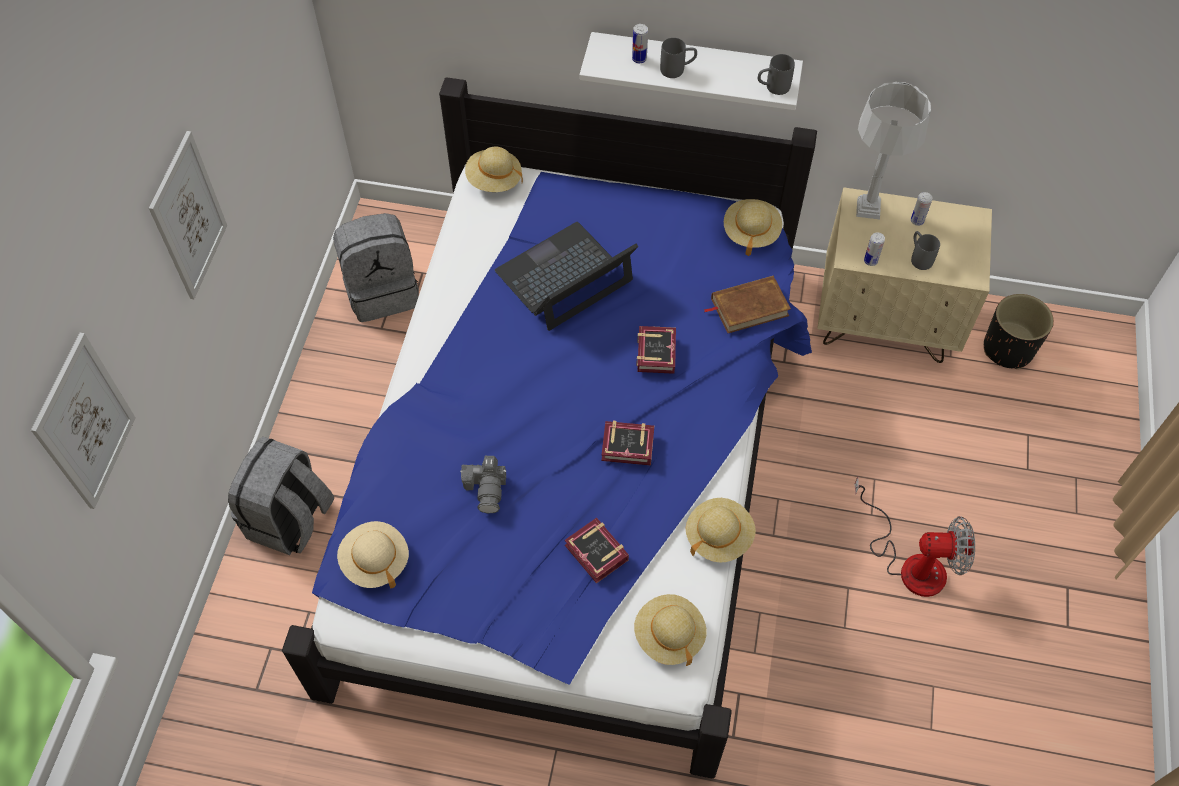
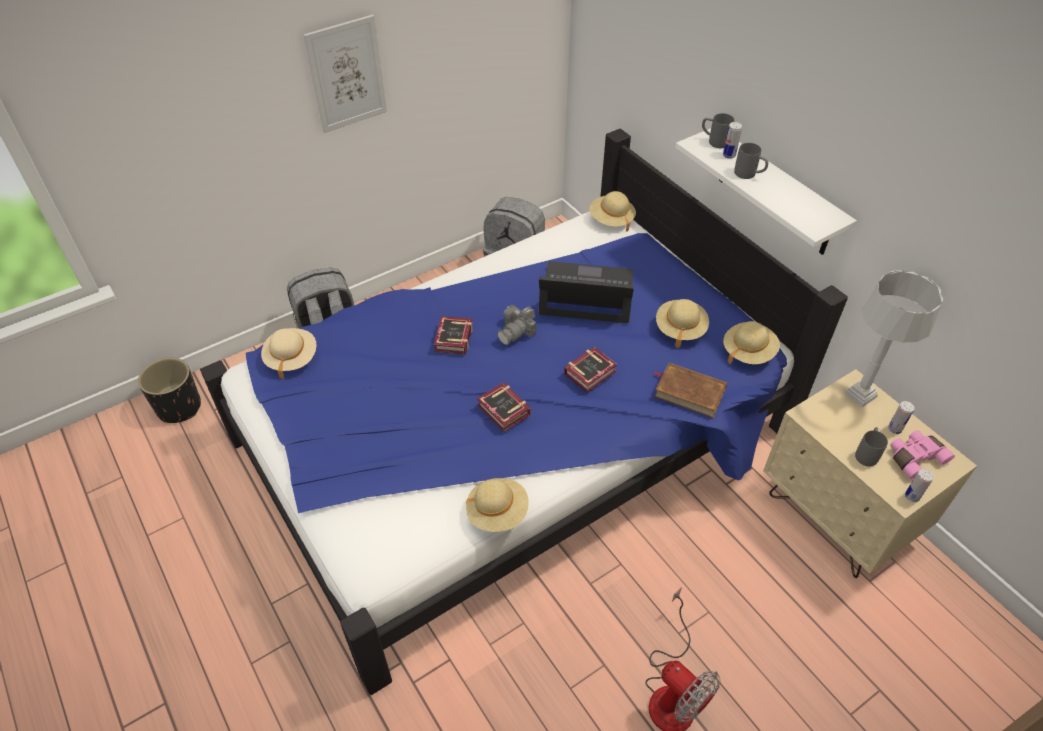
camera: 45 degrees right, 10 degrees down
picture [31,333,136,509] -> none
camera [460,456,506,513] -> camera moved to [497,305,536,345]
book [565,518,629,584] -> book moved to [434,316,472,355]
beige hat [634,594,707,666] -> beige hat moved to [656,299,709,348]
grey mug [758,54,795,95] -> grey mug moved to [702,113,734,148]
can [864,232,885,266] -> can moved to [905,469,934,502]
black planter [984,294,1054,369] -> black planter moved to [138,357,201,423]
none -> pink binoculars [890,430,955,480]

